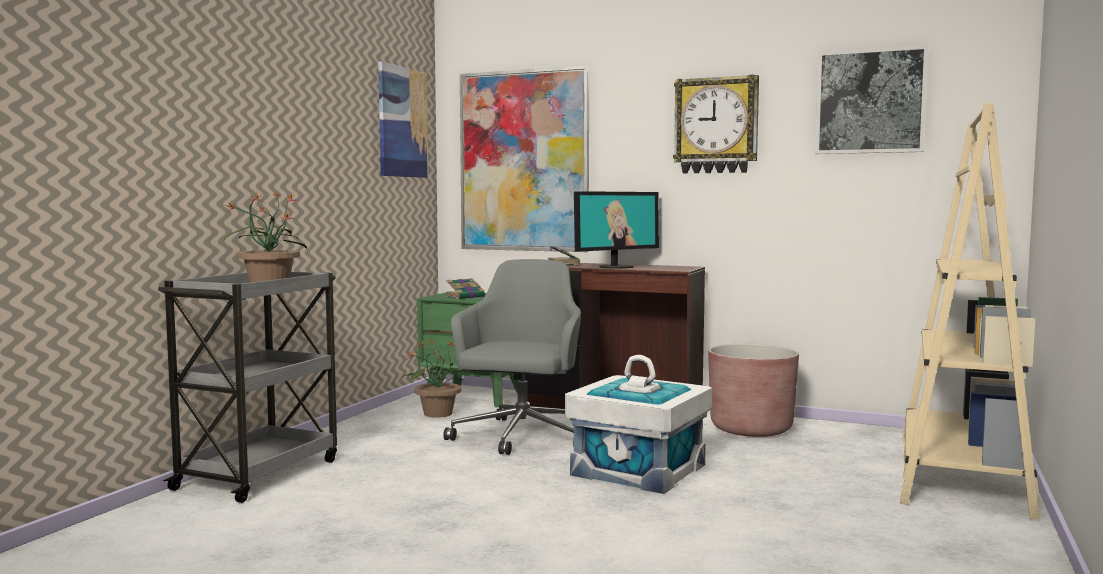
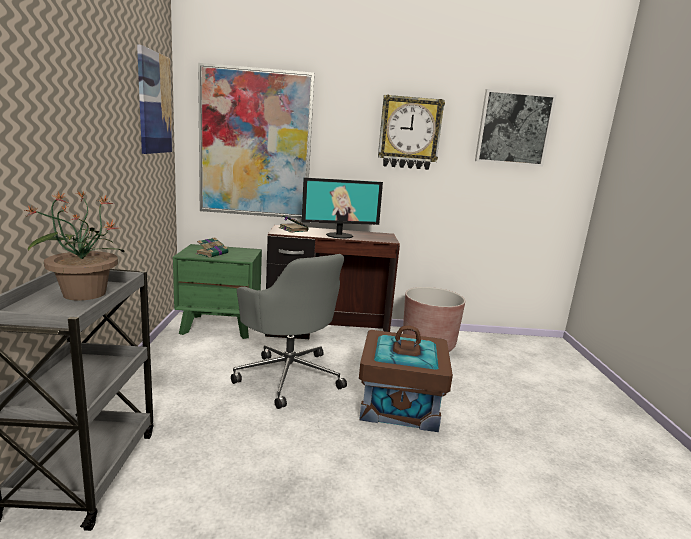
camera: 25 degrees left, 10 degrees up
potted plant [405,338,463,418] -> none
grey office chair [443,259,581,455] -> grey office chair turned 150 degrees clockwise [231,254,347,409]
white storage box [565,355,712,494] -> brown storage box [359,326,453,432]
monitor [574,191,659,269] -> monitor turned 45 degrees clockwise [302,178,383,239]
beige bookcase [900,103,1039,519] -> none

